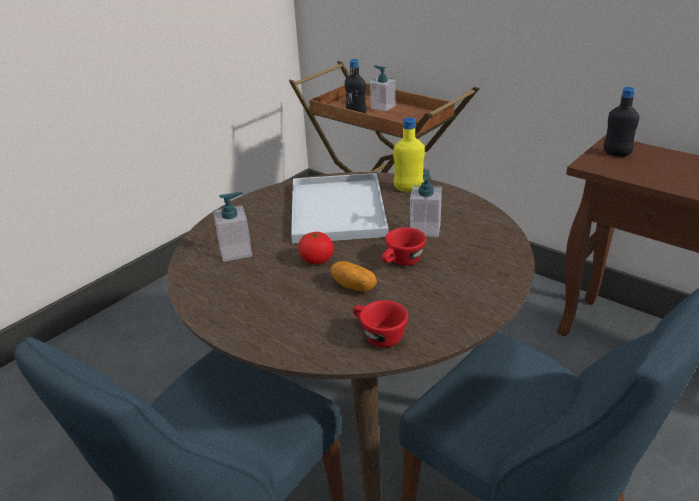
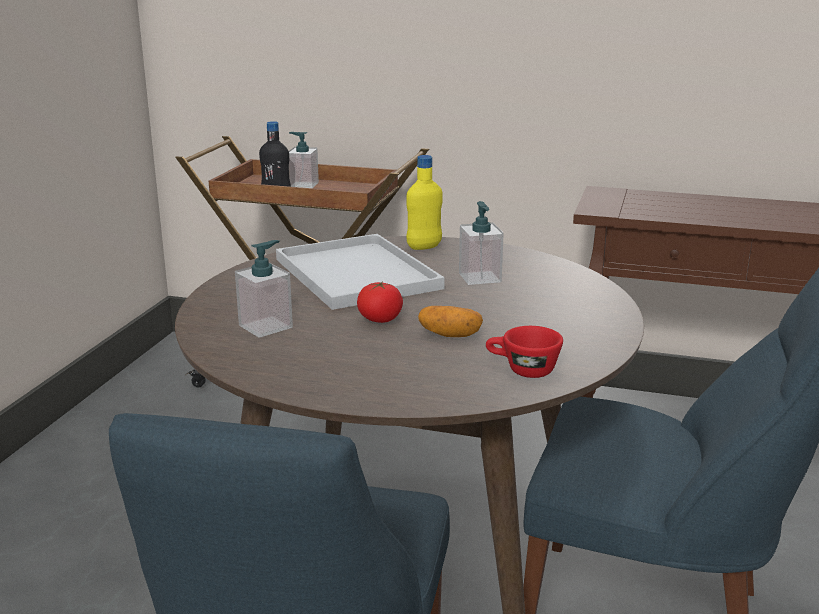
camera: 25 degrees left, 10 degrees down
red cup [382,227,426,266] -> none
black bottle [603,87,639,157] -> none

